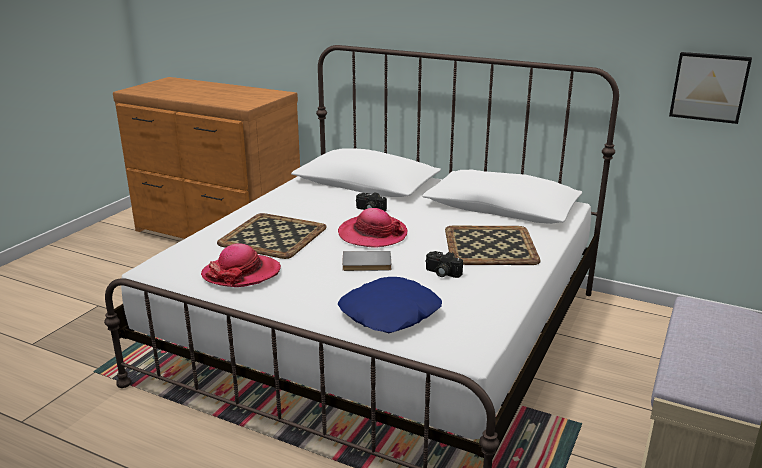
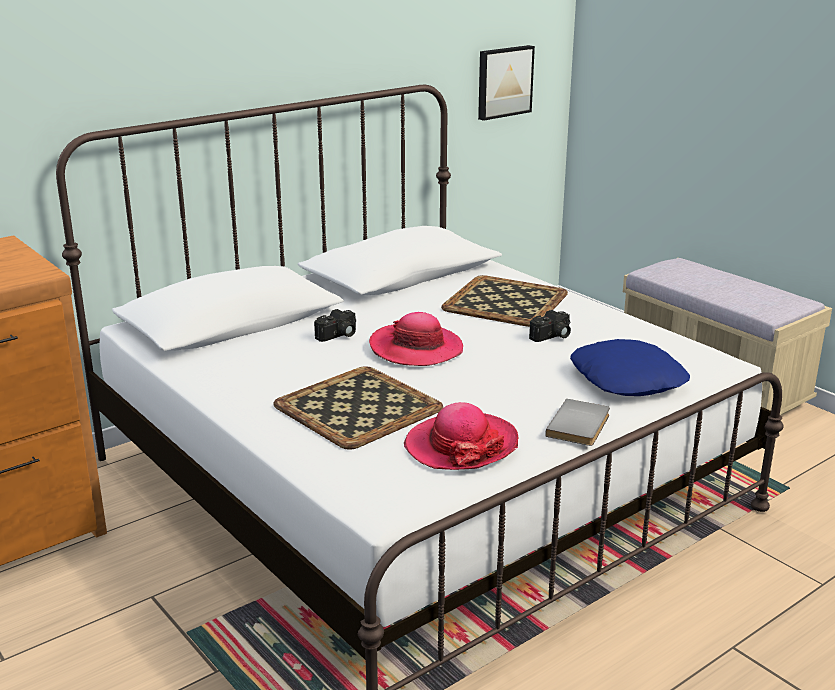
camera: 65 degrees left, 0 degrees up
grey book [342,251,391,271] -> grey book moved to [545,399,610,446]

